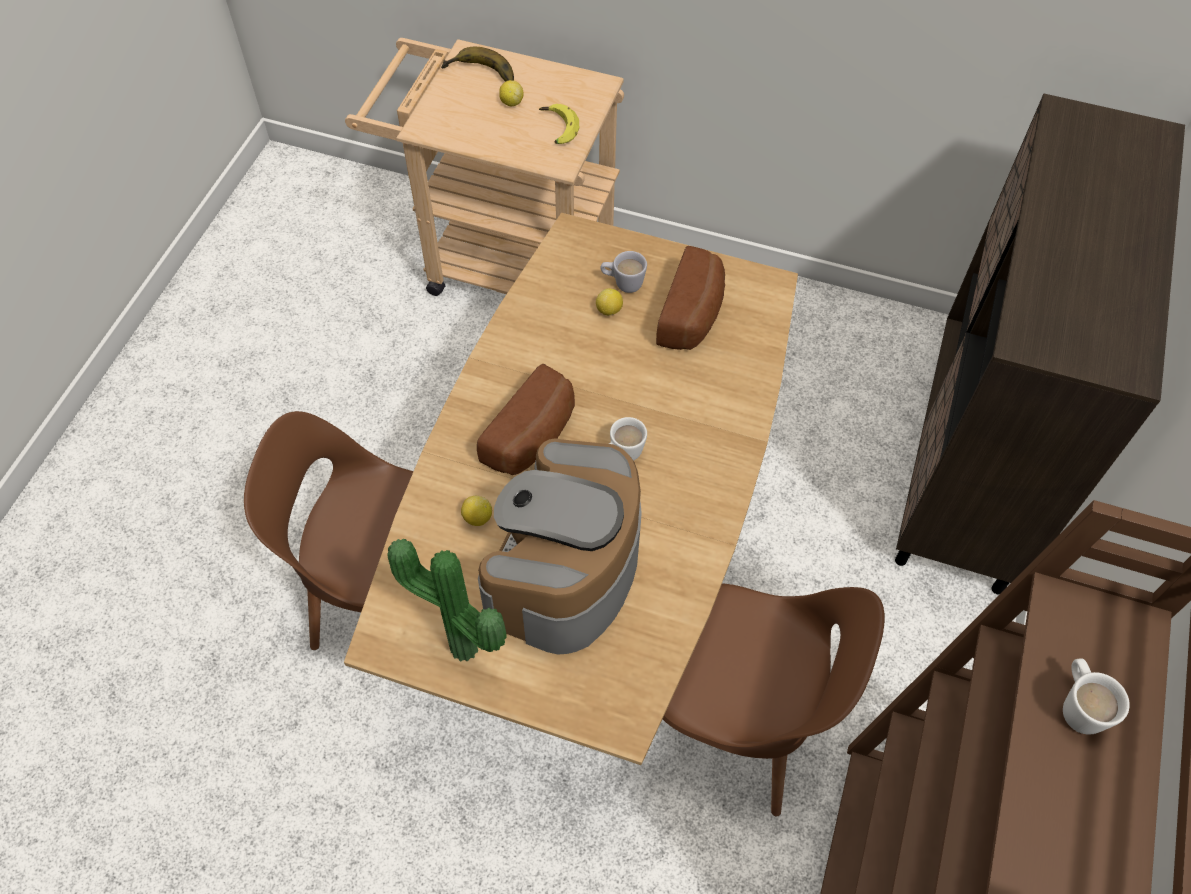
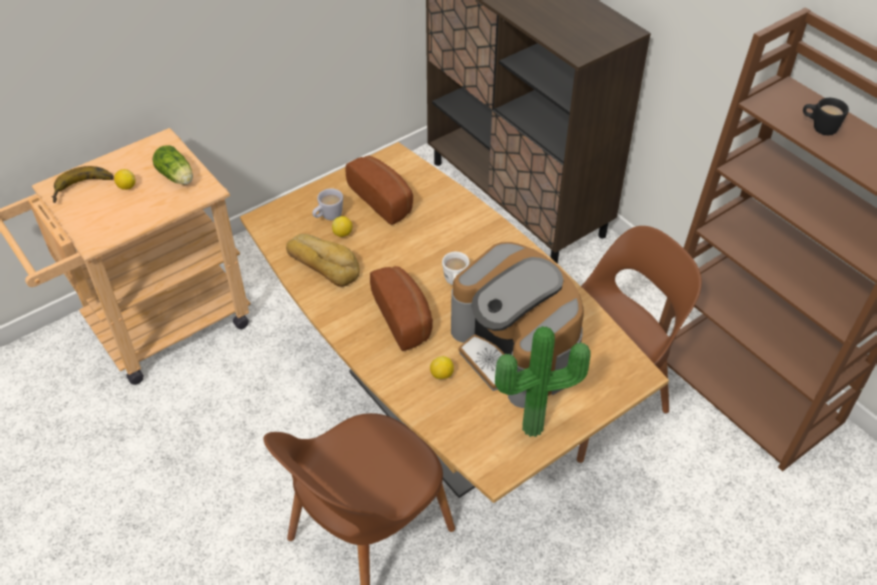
camera: 55 degrees left, 10 degrees down
banana [539,104,579,144] -> lettuce [153,145,193,185]
white mug [1063,658,1130,735] -> black mug [803,98,849,135]
none -> bread [286,234,360,287]

